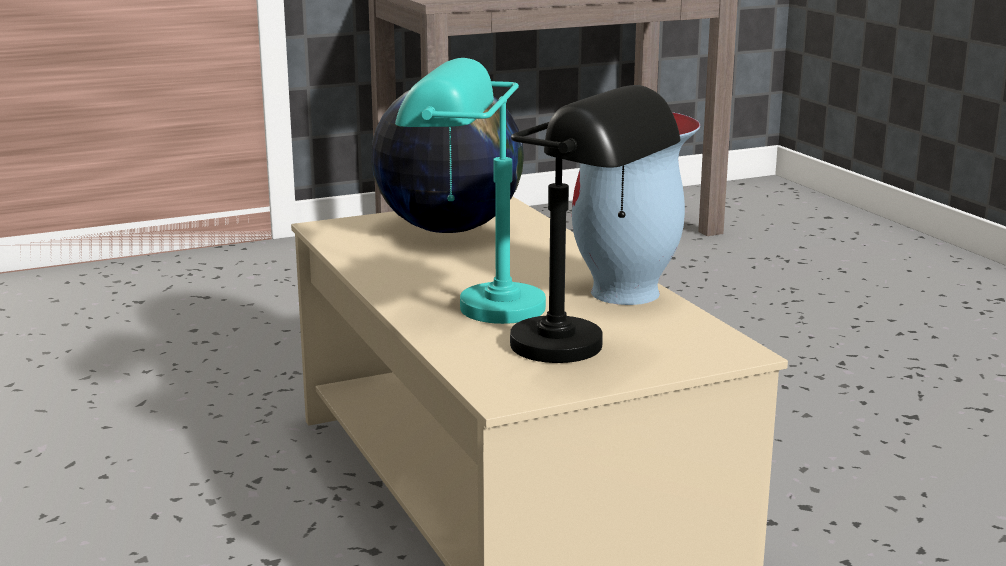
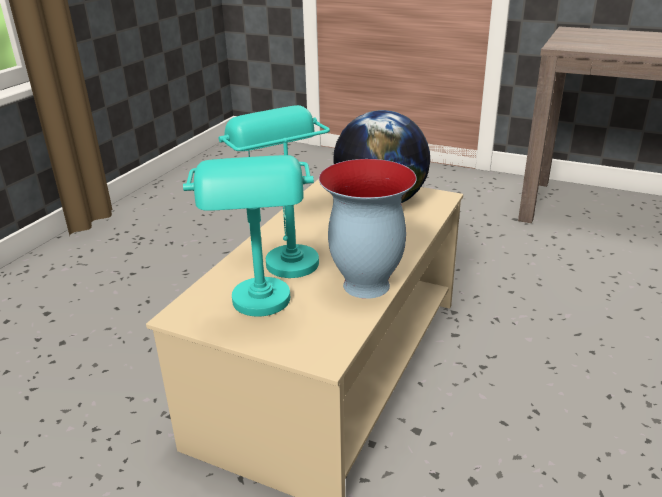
camera: 50 degrees right, 10 degrees up
black table lamp [510,85,680,363] -> turquoise table lamp [183,155,314,317]

